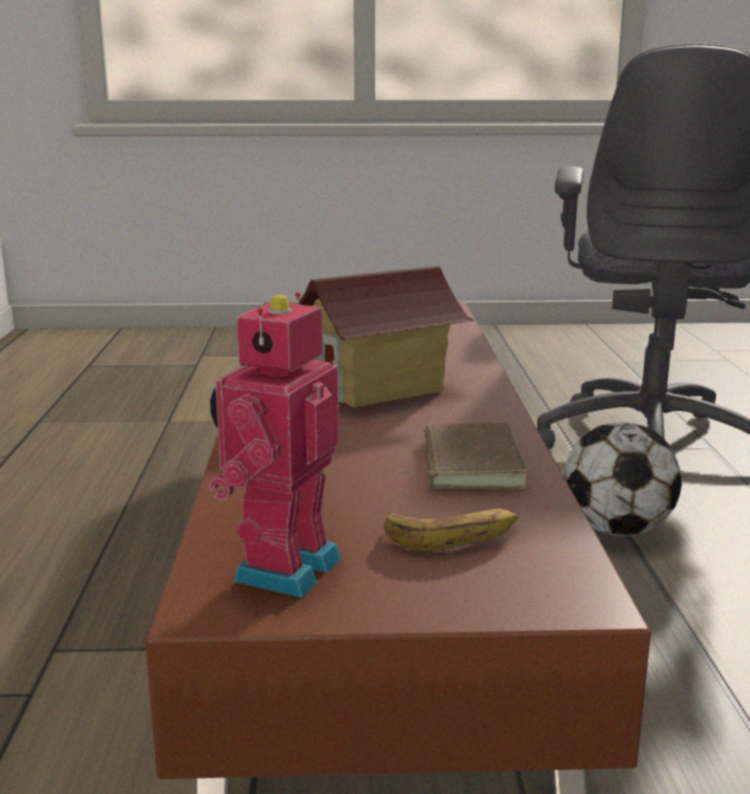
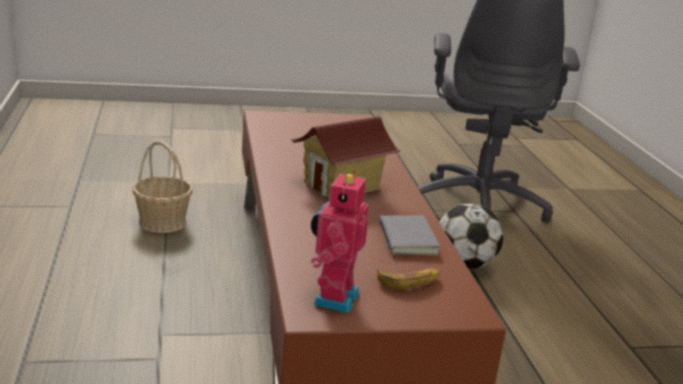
camera: 10 degrees left, 5 degrees up
brown book [398,423,528,489] -> grey book [375,215,440,256]
none -> basket [133,141,193,233]

